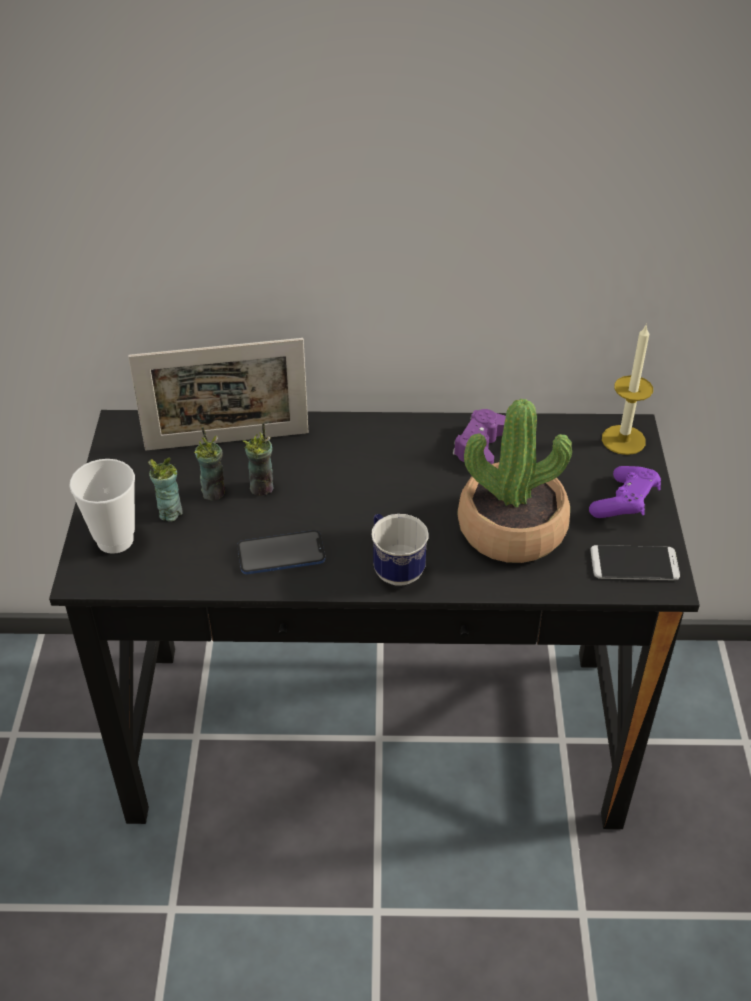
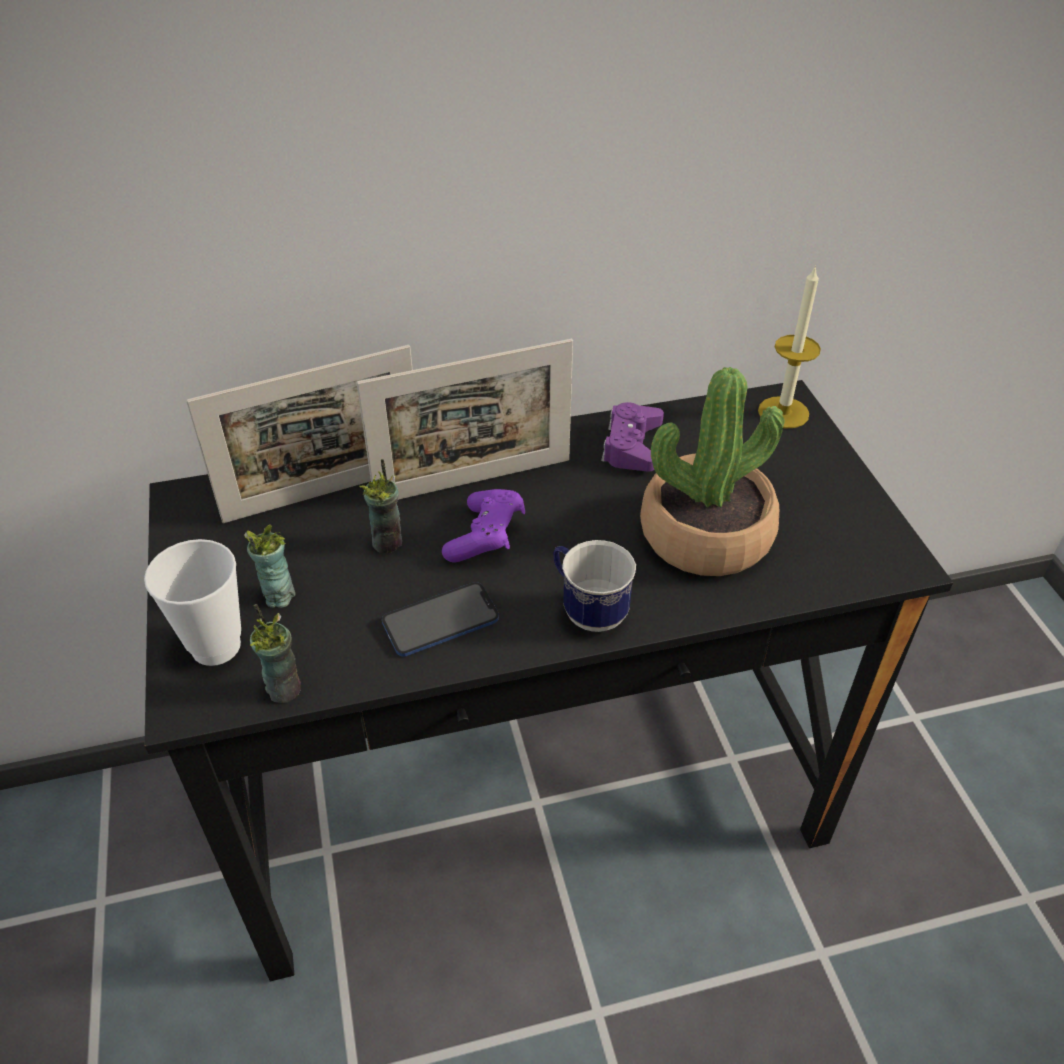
camera: 15 degrees left, 0 degrees up
cup [194,427,225,500] -> cup moved to [250,604,301,703]
purple game controller [589,466,661,518] -> purple game controller moved to [442,489,525,563]
phone [590,545,680,580] -> none
none -> picture frame [356,339,573,500]

